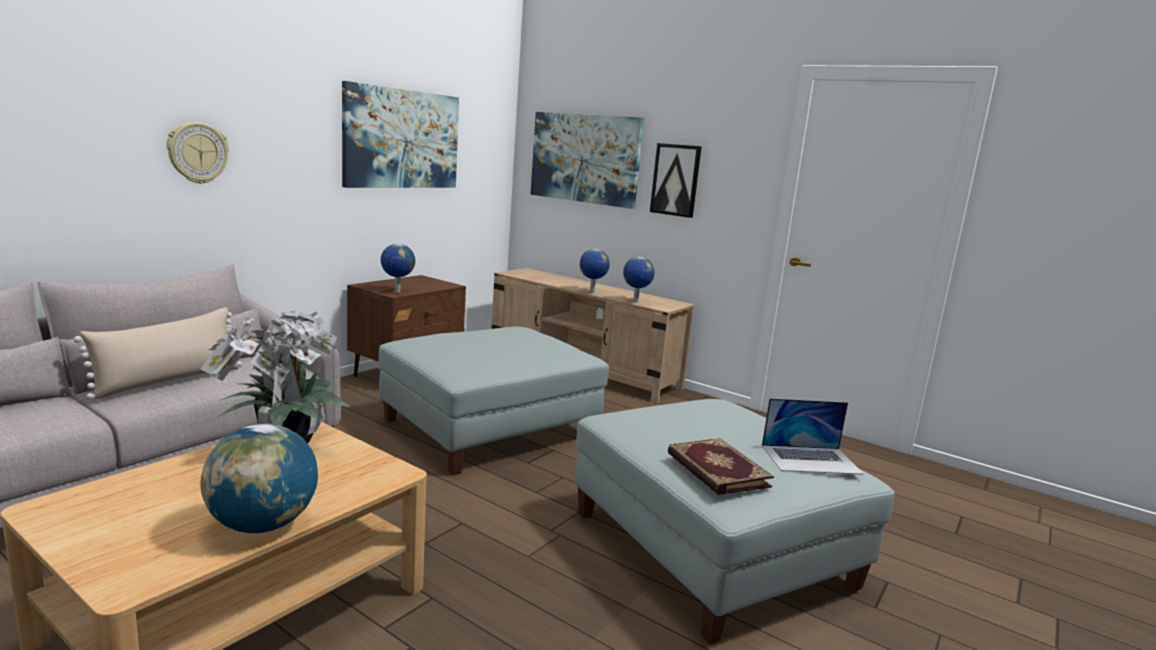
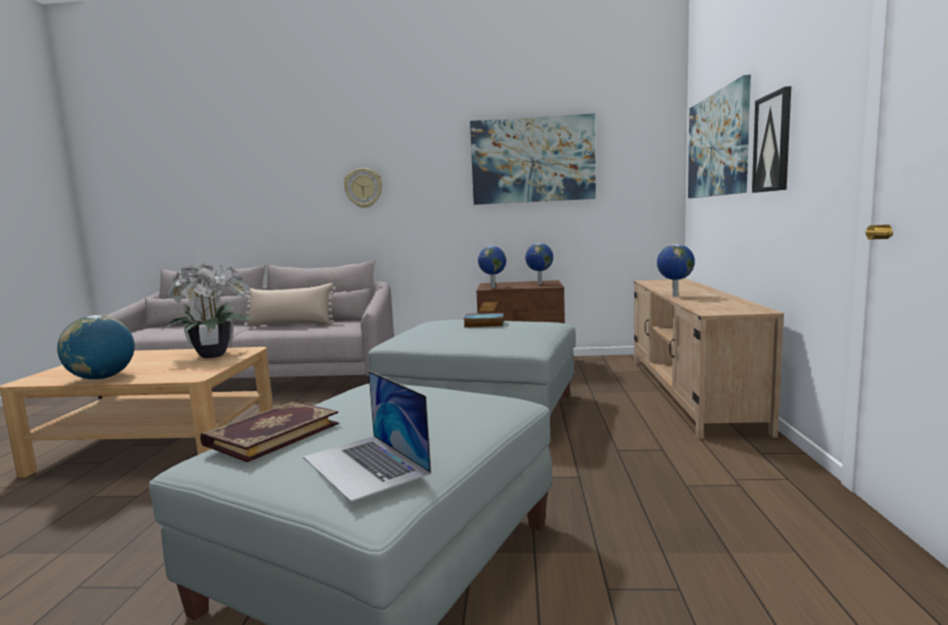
camera: 60 degrees right, 5 degrees down
globe [623,257,655,303] -> globe moved to [525,243,553,284]
none -> book [463,313,504,327]

